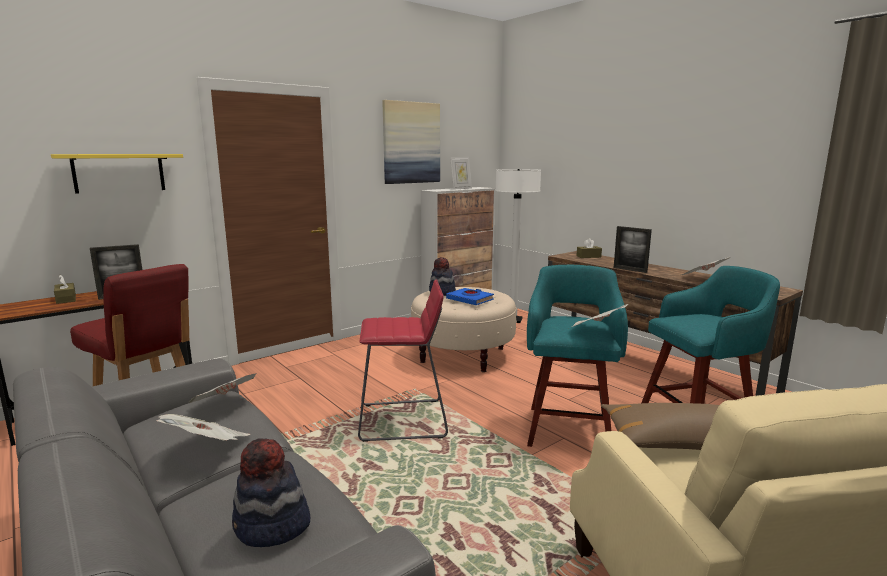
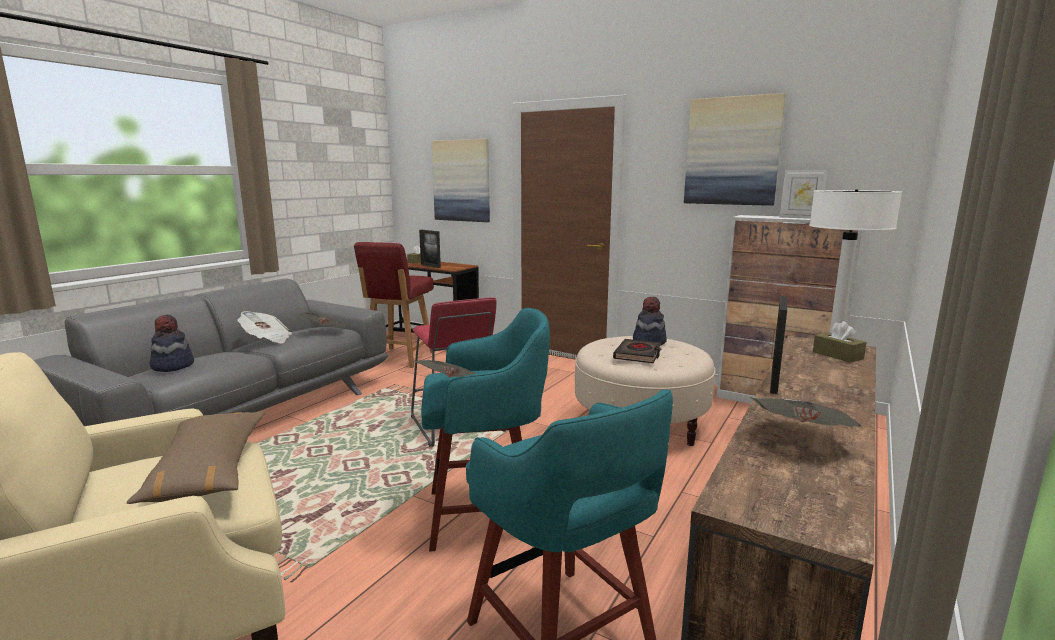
camera: 70 degrees right, 0 degrees up
yellow shelf [51,154,183,194] -> picture [432,139,490,222]
blue book [446,288,494,305] -> black book [613,339,662,363]

